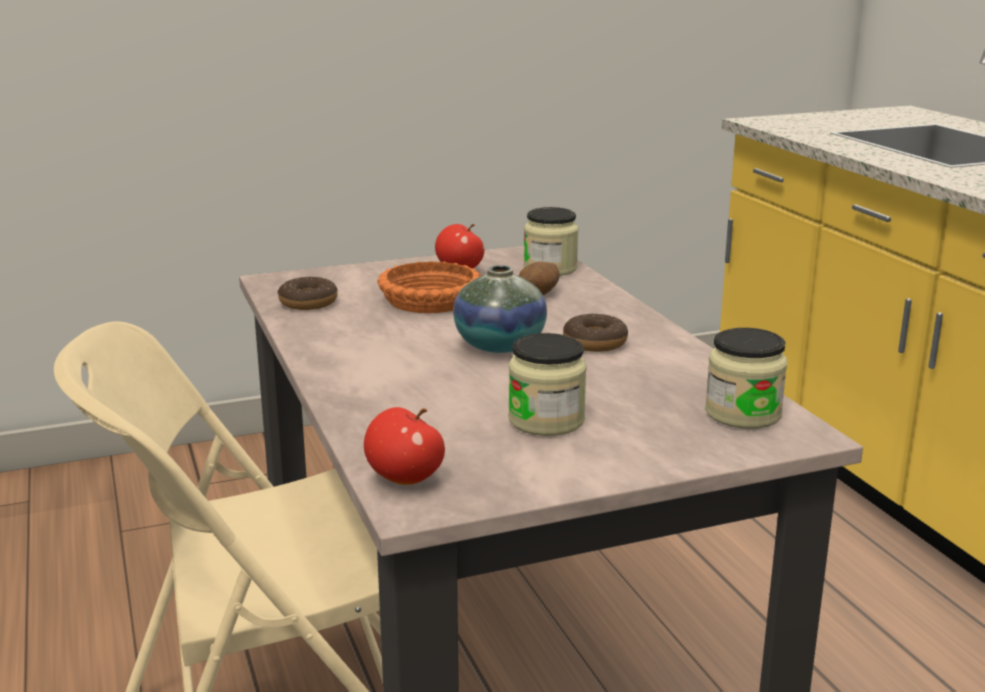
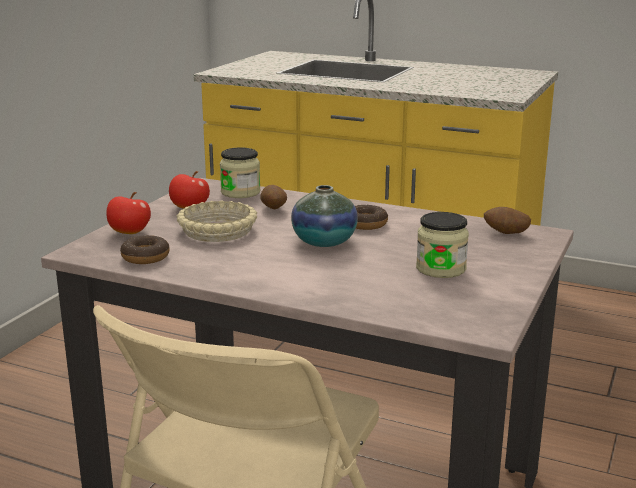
camera: 45 degrees left, 0 degrees up
apple [364,407,445,485] -> apple moved to [106,192,151,234]
orange bowl [377,261,482,313] -> beige bowl [177,201,257,242]
jar [705,328,788,429] -> potato [484,207,531,234]

